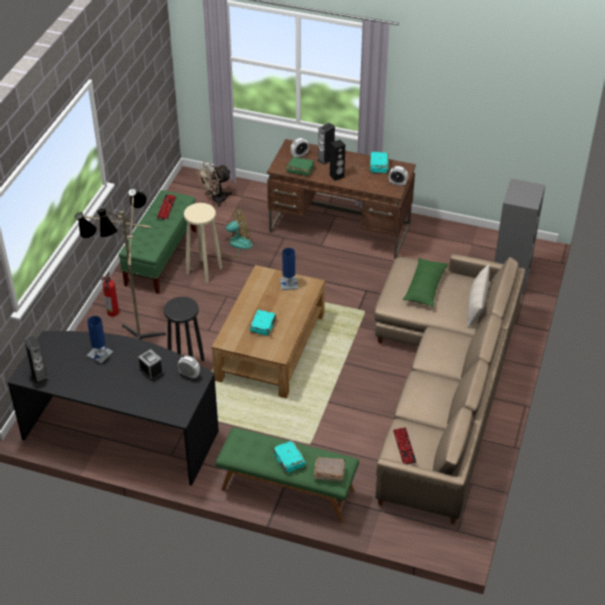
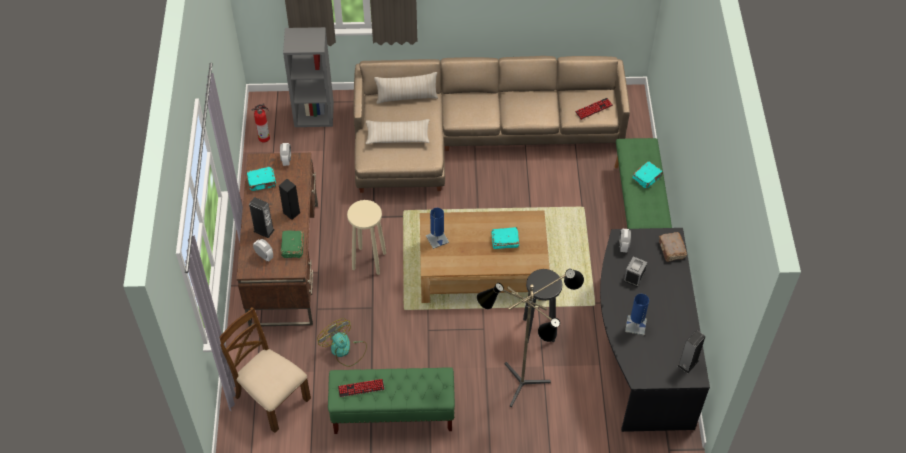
camera: 110 degrees left, 10 degrees up
fire extinguisher [101,272,119,317] -> fire extinguisher moved to [251,103,270,142]
beige stool [184,203,222,283] -> beige stool moved to [347,200,386,275]
beige fan [196,161,232,207] -> brown chair [219,307,311,433]
brown book [314,457,345,482] -> brown book moved to [659,232,687,262]
green pillow [403,258,448,307] -> beige pillow [365,119,430,144]

